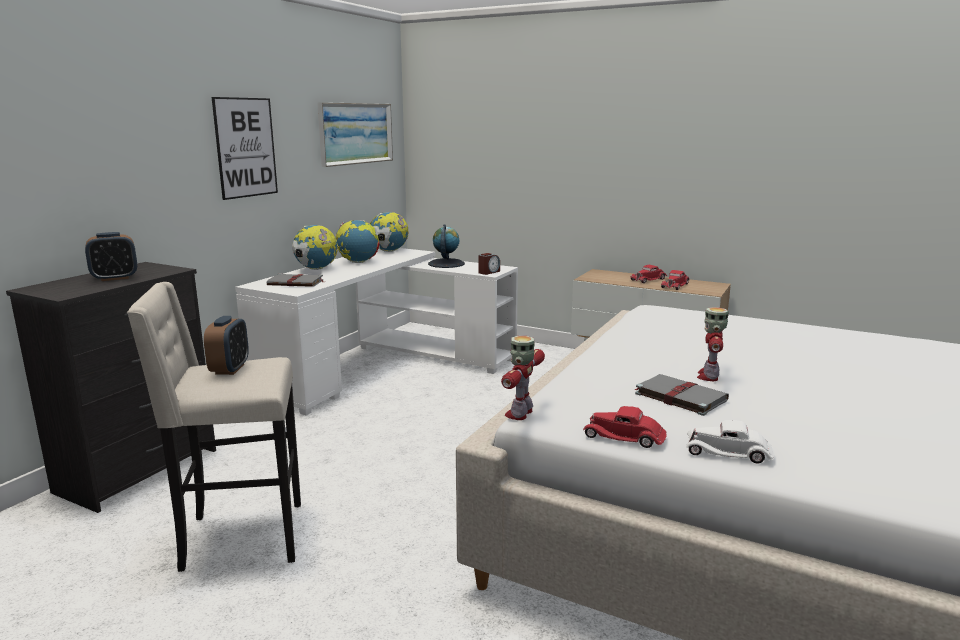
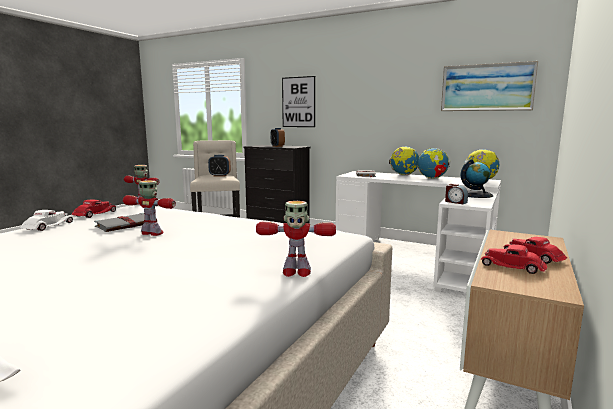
camera: 90 degrees right, 5 degrees down
picture [212,97,278,200] -> picture moved to [282,76,315,127]
none -> toy robot [256,201,336,277]

